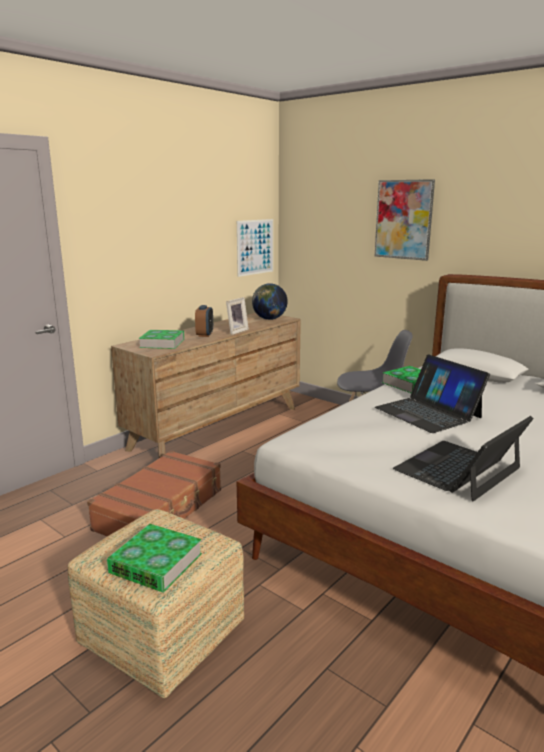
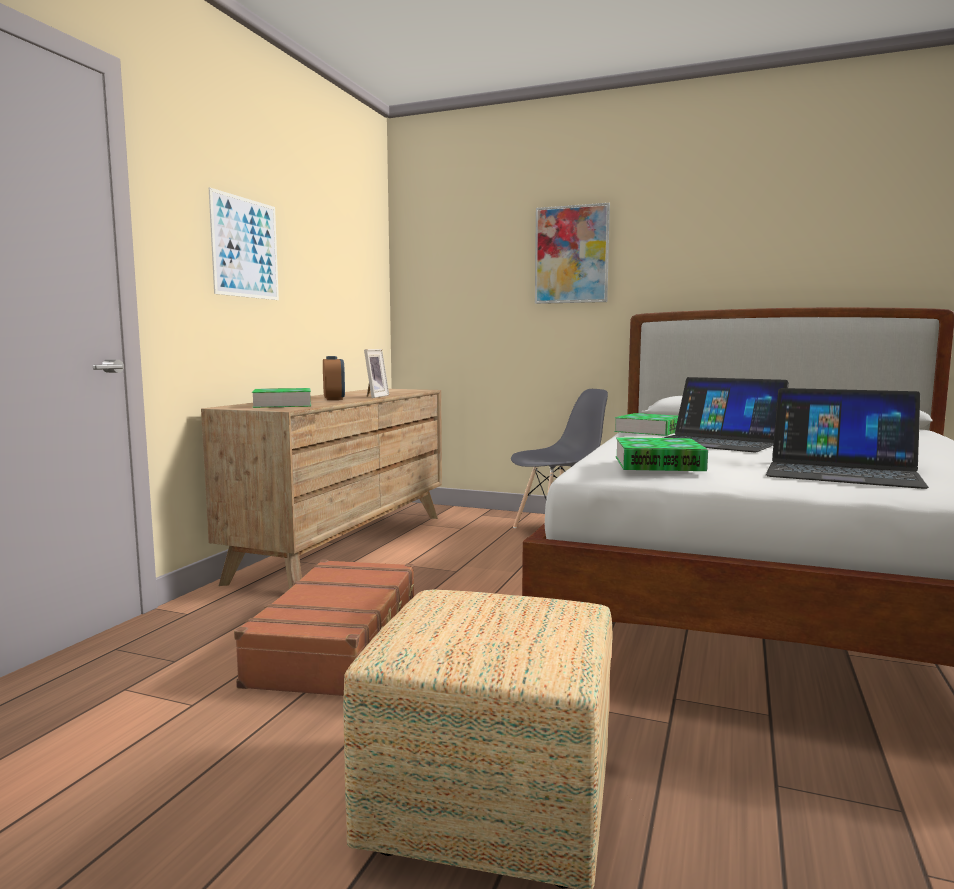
camera: 20 degrees left, 10 degrees down
book [107,524,202,592] -> book moved to [615,437,708,471]
picture [237,219,273,277] -> picture moved to [209,187,279,300]
globe [252,283,288,320] -> none
laptop [393,416,534,501] -> laptop turned 90 degrees counterclockwise [766,388,929,489]

